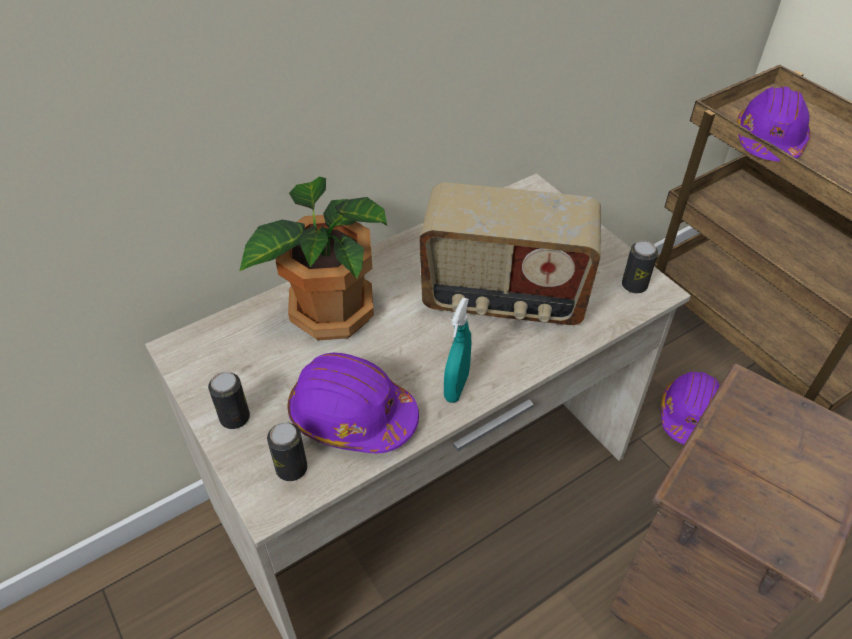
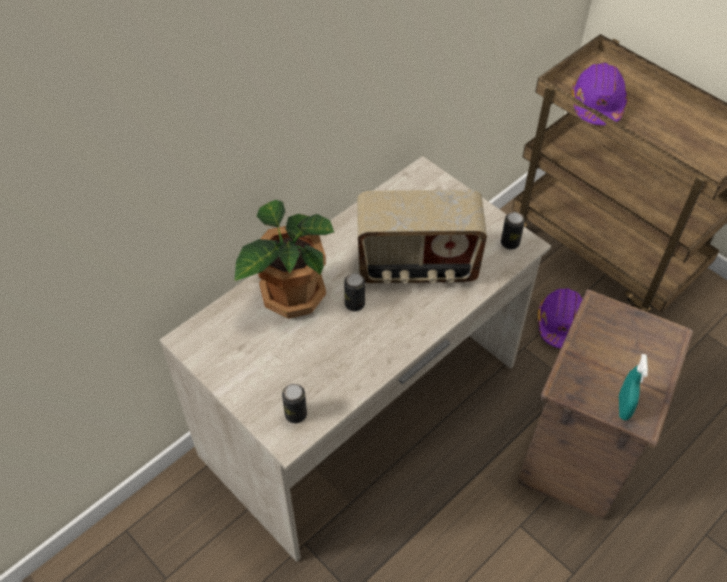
camera: 10 degrees left, 5 degrees up
can [208,372,250,429] -> can moved to [344,273,365,311]
purple hard hat [288,353,419,454] -> none
turquoise spray bottle [444,298,472,403] -> turquoise spray bottle moved to [619,354,648,421]

